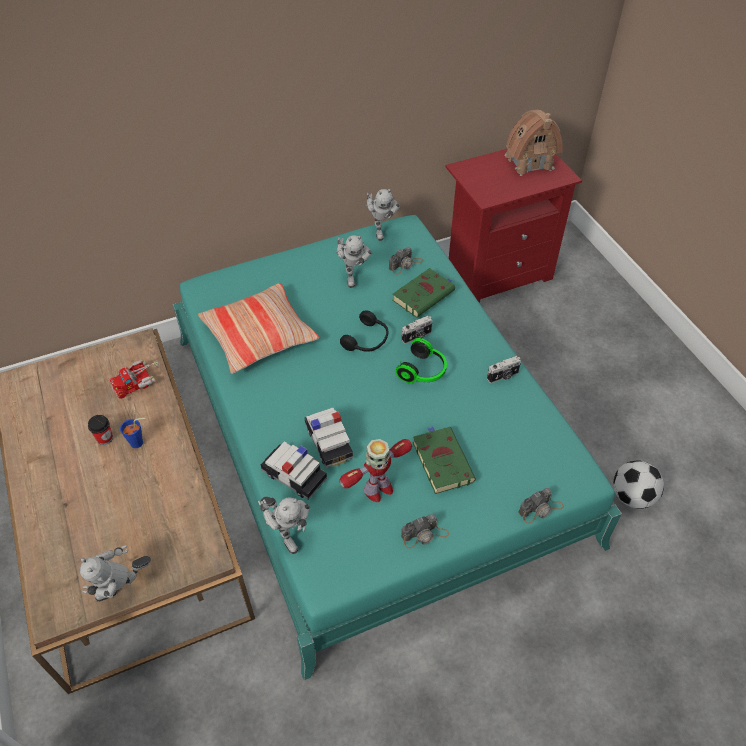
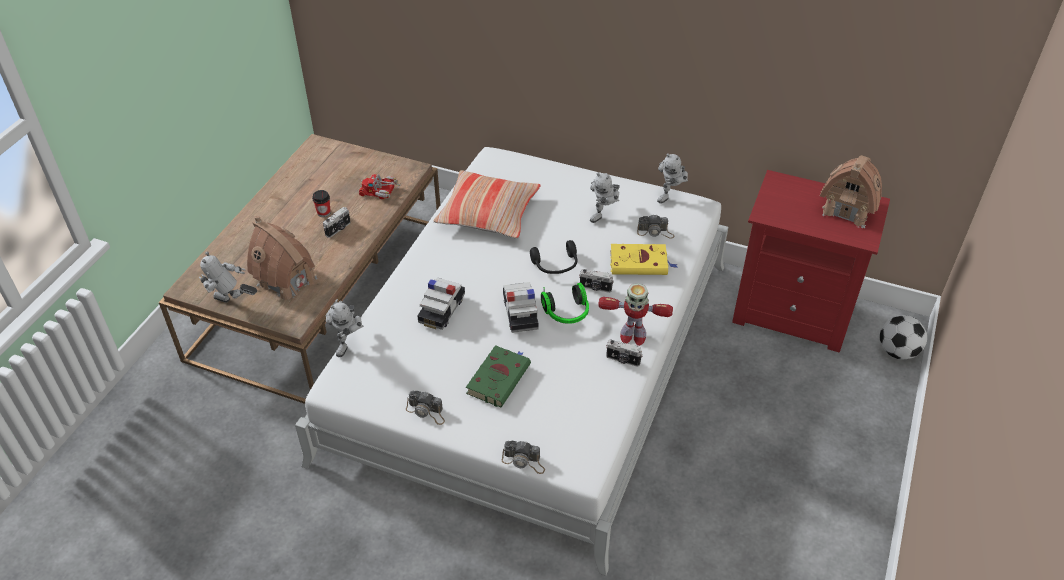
camera: 45 degrees right, 5 degrees down
blue cup [120,418,146,448] -> camera [323,207,351,238]
turquoise bed [173,215,622,680] -> white bed [295,147,728,576]
toy car [261,442,327,500] -> toy car moved to [503,282,538,333]
toy robot [339,439,412,502] -> toy robot moved to [598,283,673,346]
green book [393,268,455,318] -> yellow book [610,244,677,275]
football [613,460,664,509] -> football moved to [880,315,927,359]
none -> toy house [247,215,318,302]

